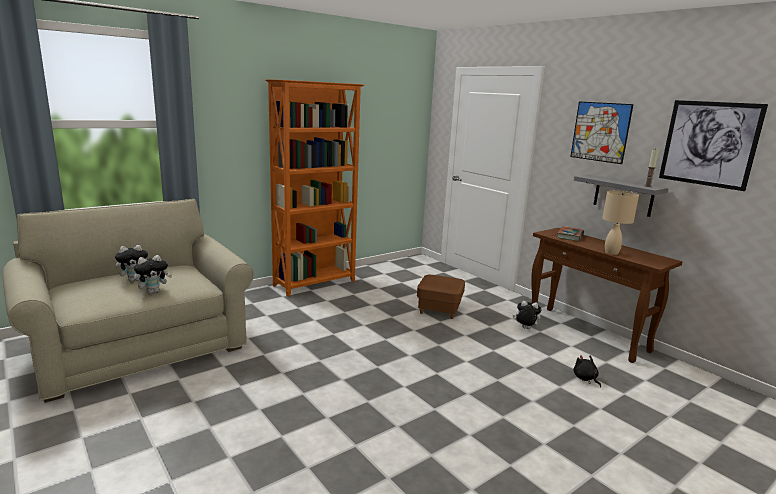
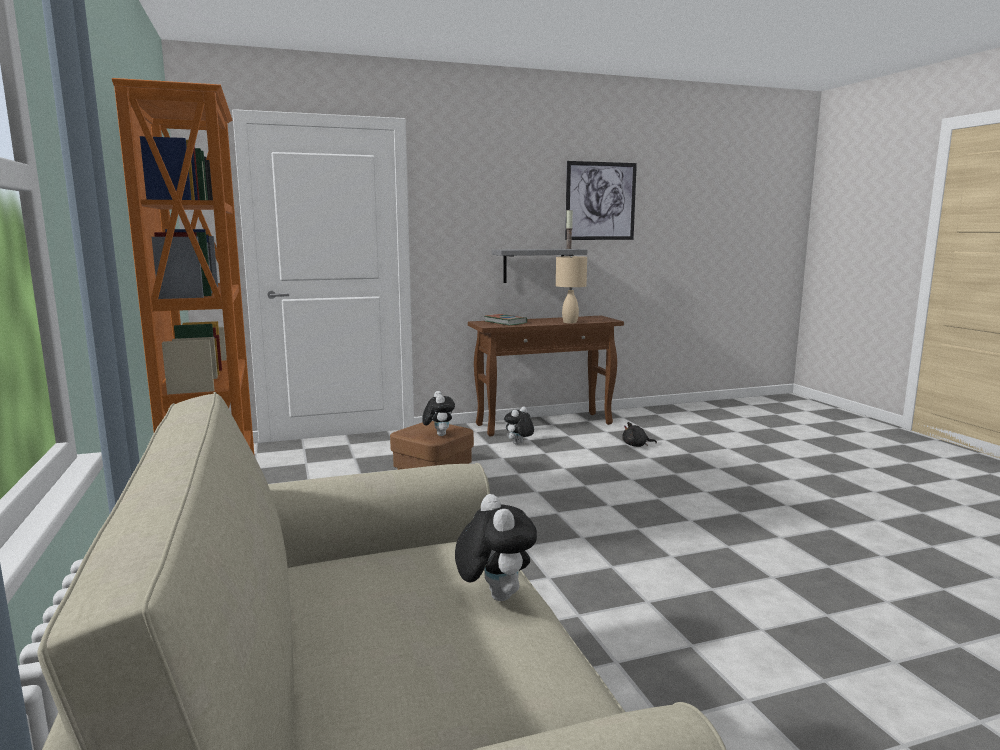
camera: 70 degrees left, 5 degrees down
plush toy [115,245,148,282] -> plush toy moved to [422,391,455,436]
picture [570,101,633,164] -> none

